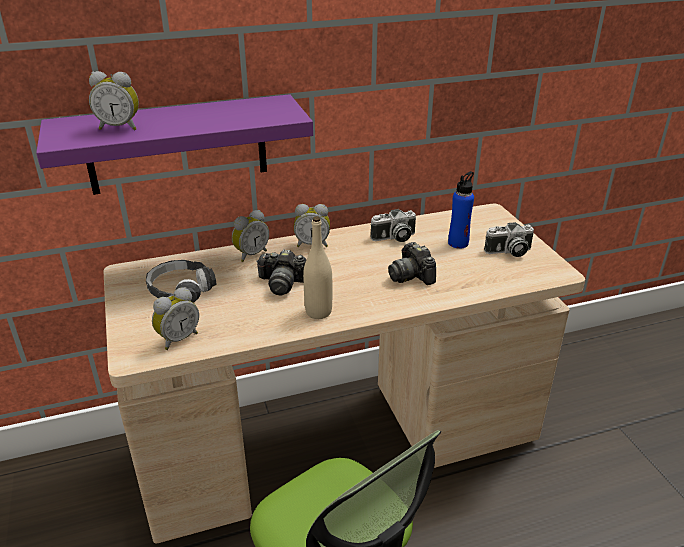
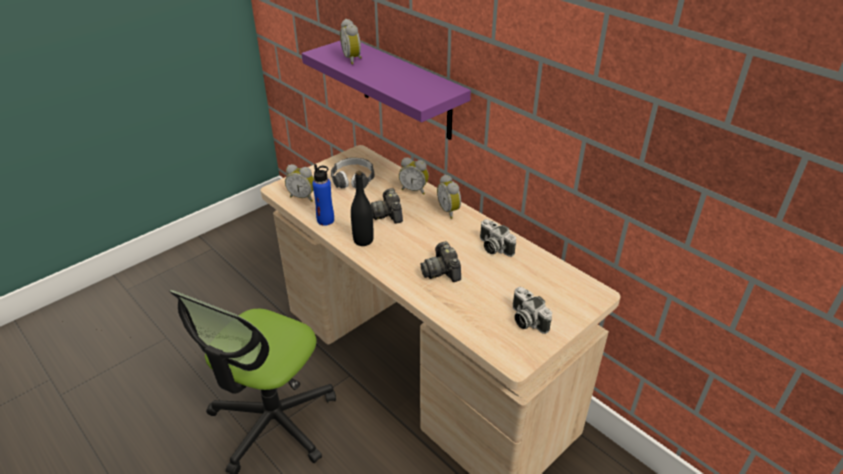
camera: 65 degrees right, 5 degrees up
beige bottle [303,217,332,319] -> black bottle [351,171,374,246]
camera [388,242,436,285] -> camera turned 60 degrees counterclockwise [420,241,461,282]
blue bottle [448,171,474,249] -> blue bottle moved to [312,164,334,226]

